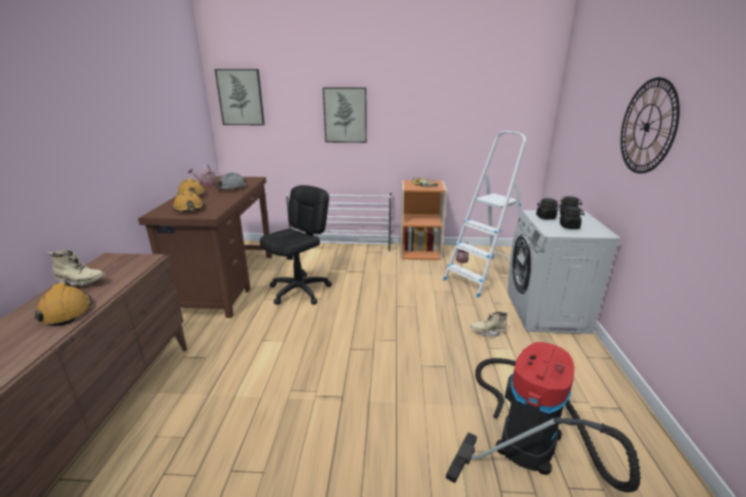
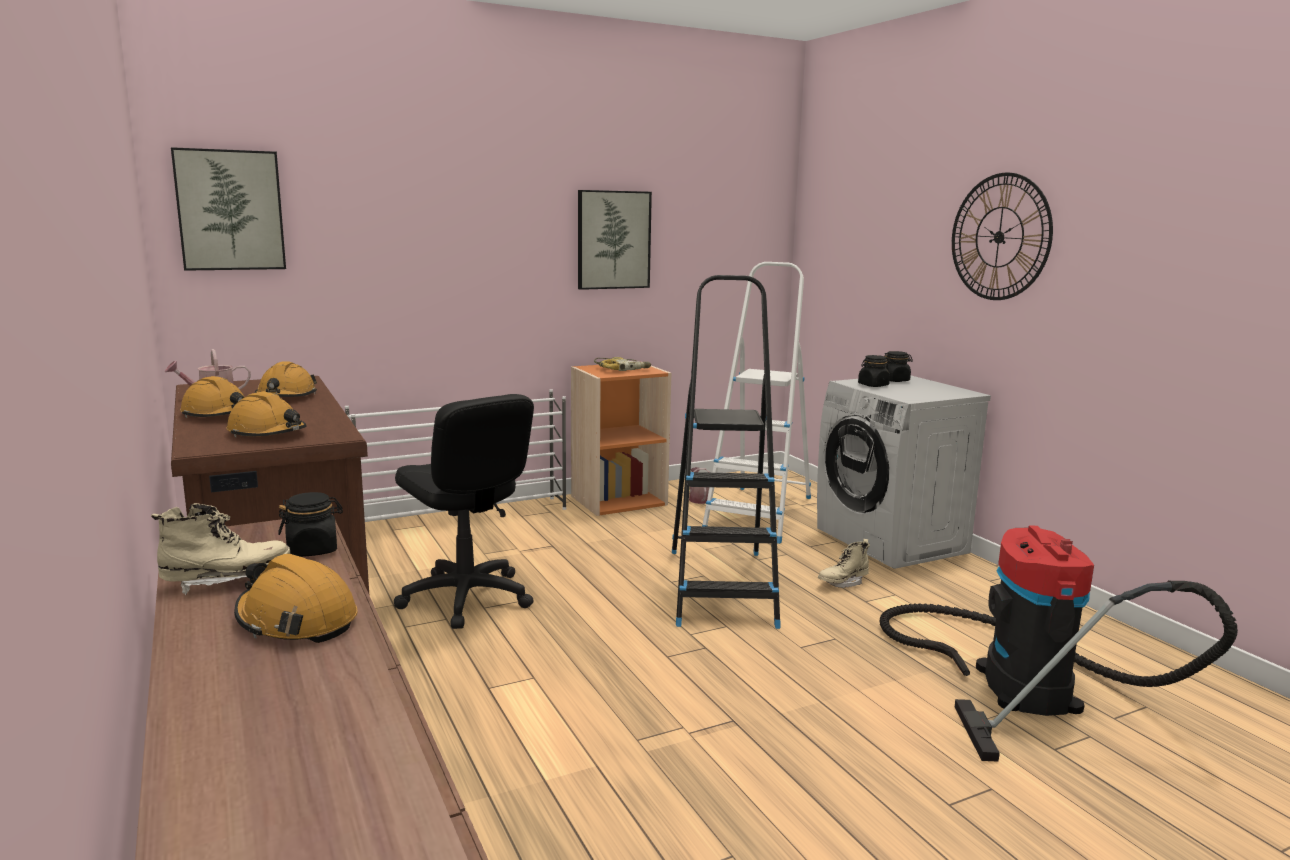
camera: 30 degrees left, 10 degrees down
grey hard hat [216,172,247,190] -> orange hard hat [255,362,317,397]
black office chair [260,185,332,305] -> black office chair turned 135 degrees clockwise [394,394,534,629]
picture [323,87,367,143] -> picture moved to [578,190,652,290]
black jar [559,206,585,229] -> black jar moved to [278,492,343,557]
none -> black step ladder [672,275,781,629]

